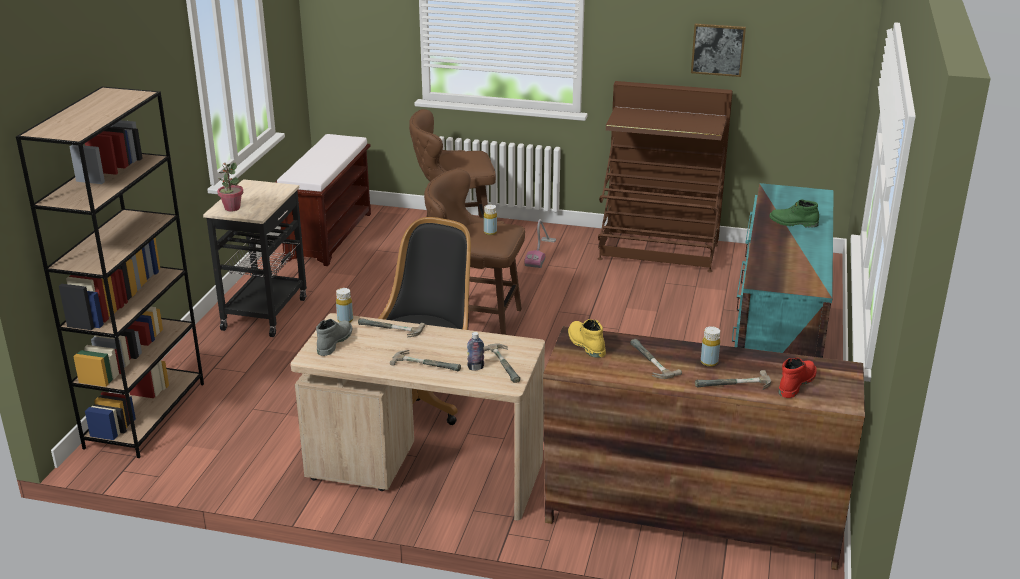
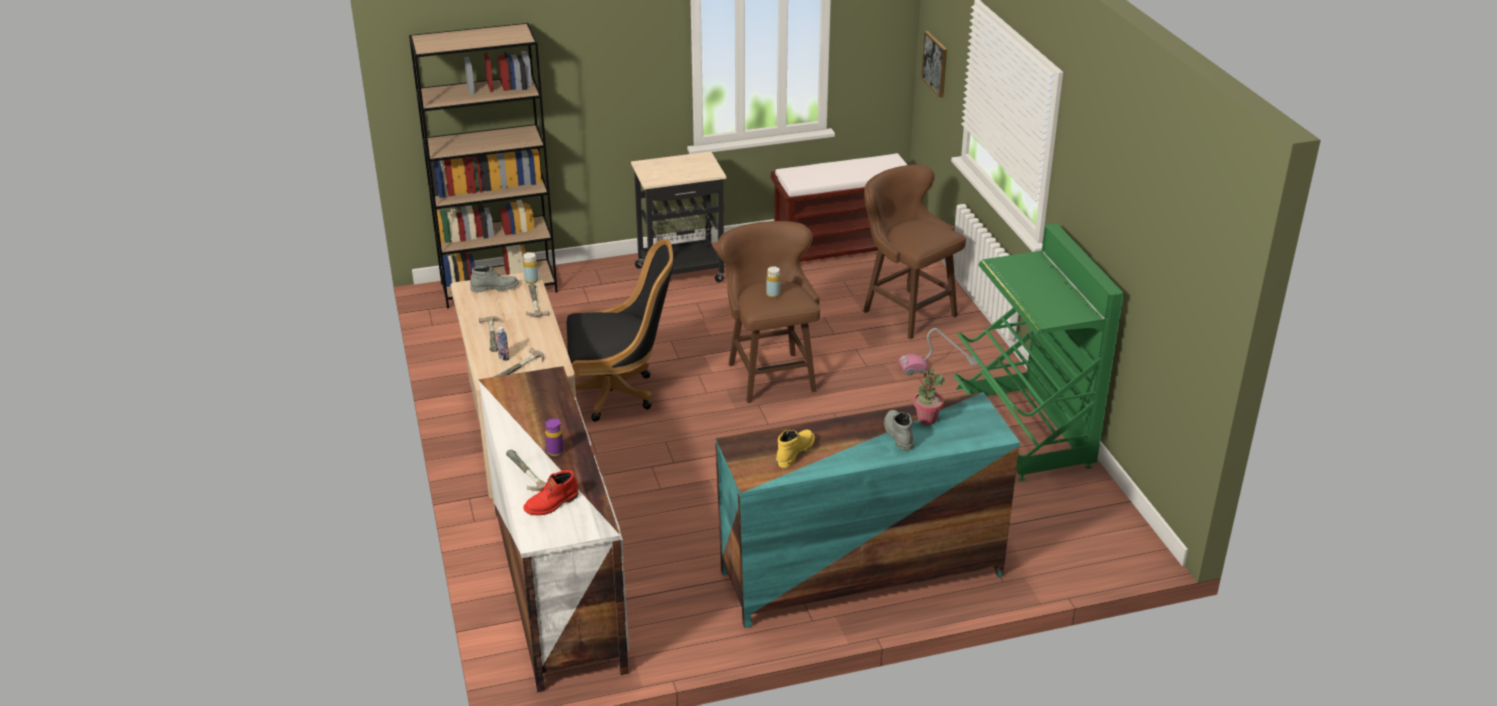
camera: 60 degrees right, 5 degrees up
potted plant [217,162,243,211] -> potted plant moved to [913,369,945,425]
brown cabinet [543,326,865,570] -> white cabinet [478,366,629,692]
yellow boot [568,319,606,358] -> yellow boot moved to [776,430,815,468]
brown shoe rack [598,81,733,272] -> green shoe rack [954,223,1124,481]
hammer [630,339,682,379] -> none
picture [691,24,746,77] -> picture moved to [921,31,947,98]
yellow bottle [701,326,720,367] -> purple bottle [545,419,564,456]
green boot [769,199,819,228] -> grey boot [884,410,914,451]
red boot [779,358,817,398] -> red boot turned 135 degrees clockwise [523,470,578,515]

